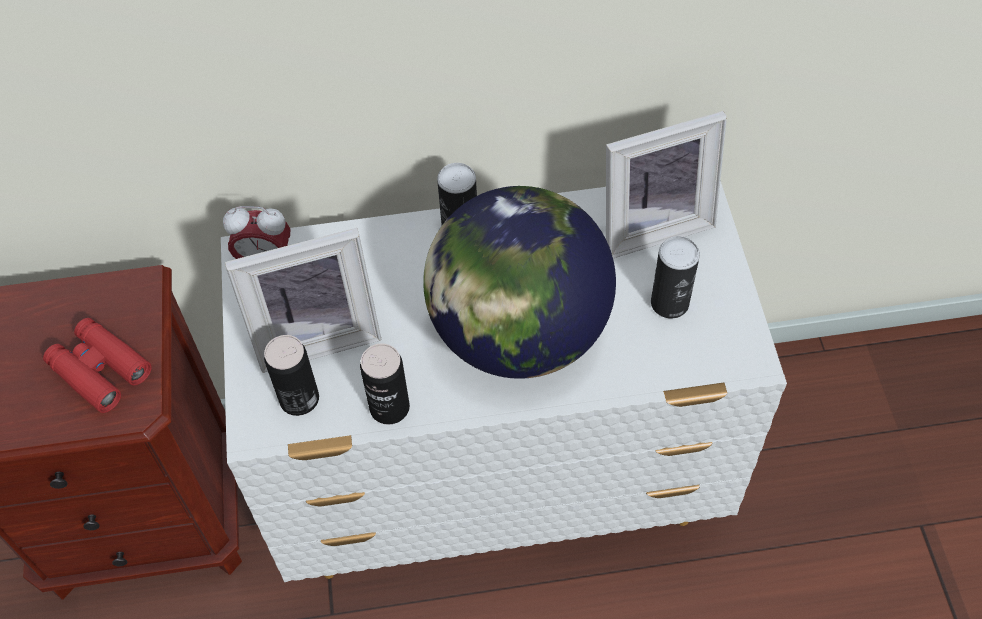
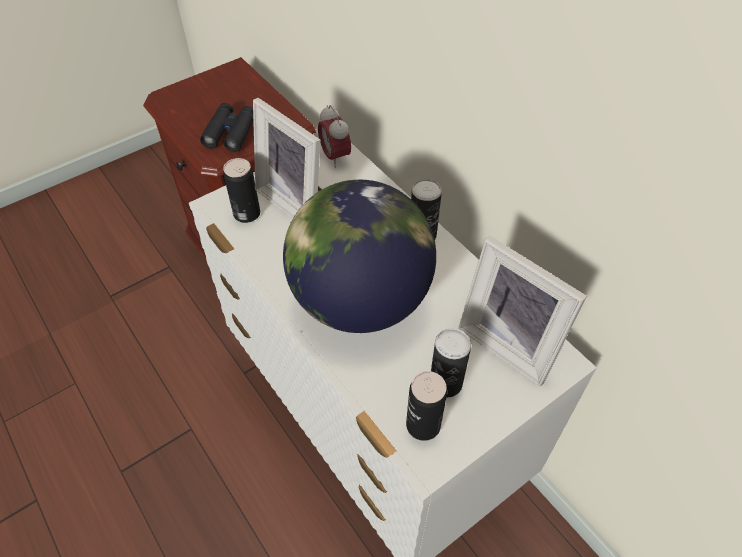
camera: 60 degrees right, 5 degrees down
red binoculars [43,318,152,413] -> black binoculars [200,103,253,152]
can [360,343,410,425] -> can moved to [406,371,447,441]

